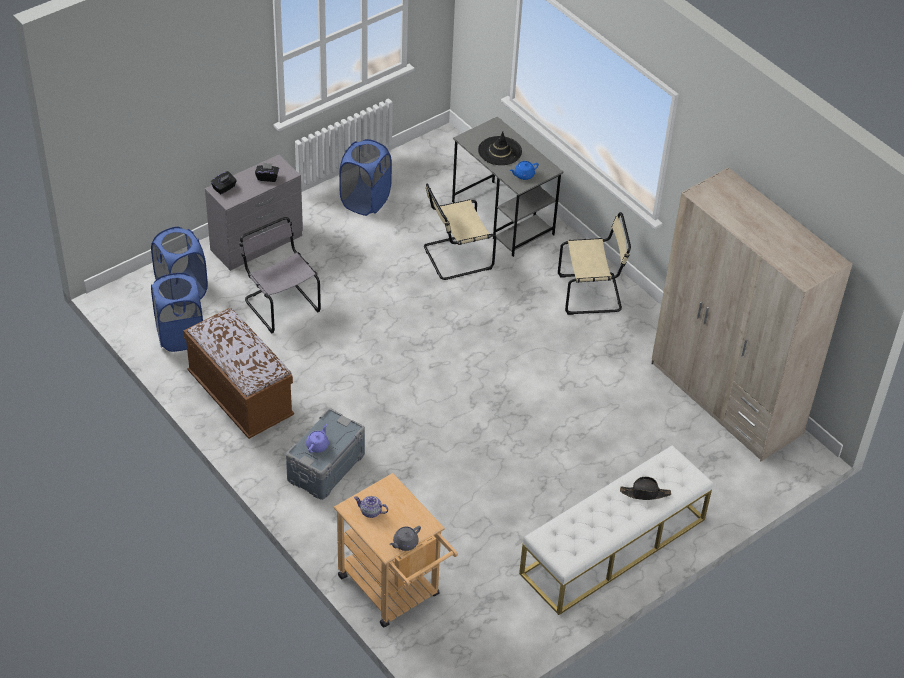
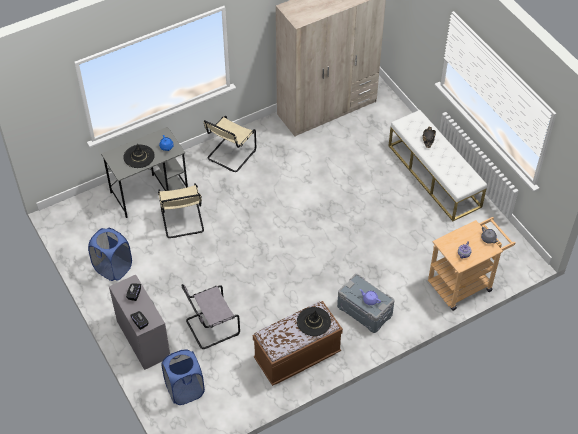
camera: 80 degrees left, 5 degrees up
blue laundry basket [151,272,203,352] -> none
beige chair [558,212,631,315] -> beige chair turned 150 degrees counterclockwise [203,116,256,172]
none -> black hat [297,307,331,336]

